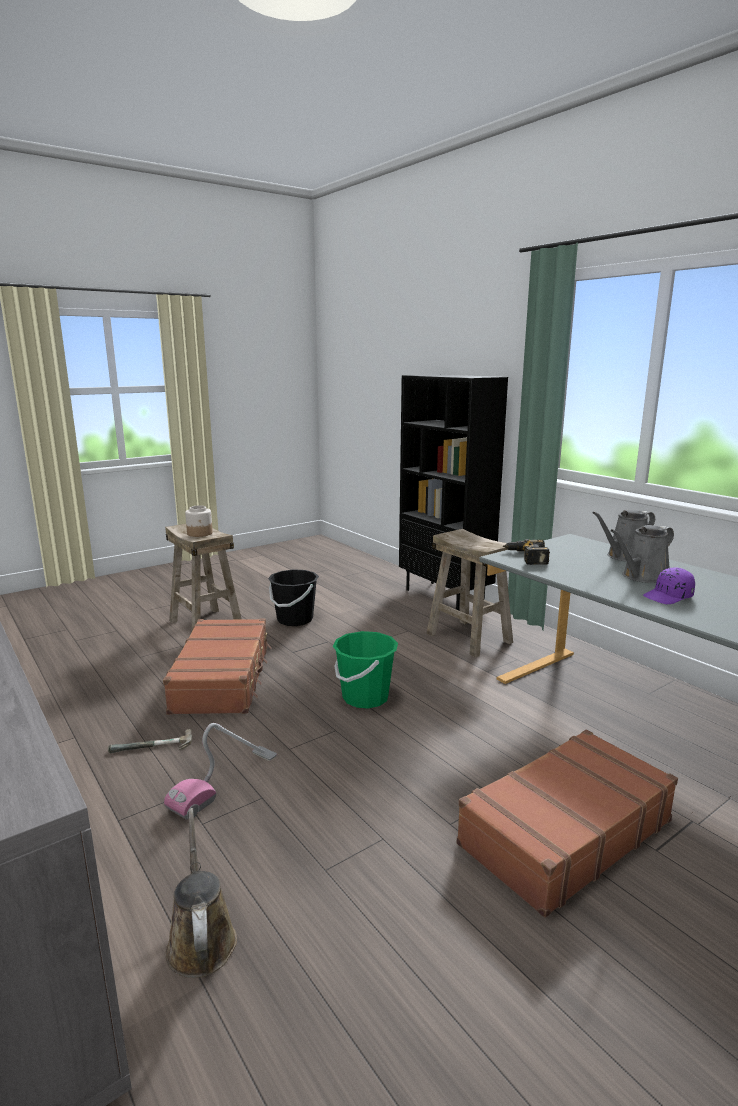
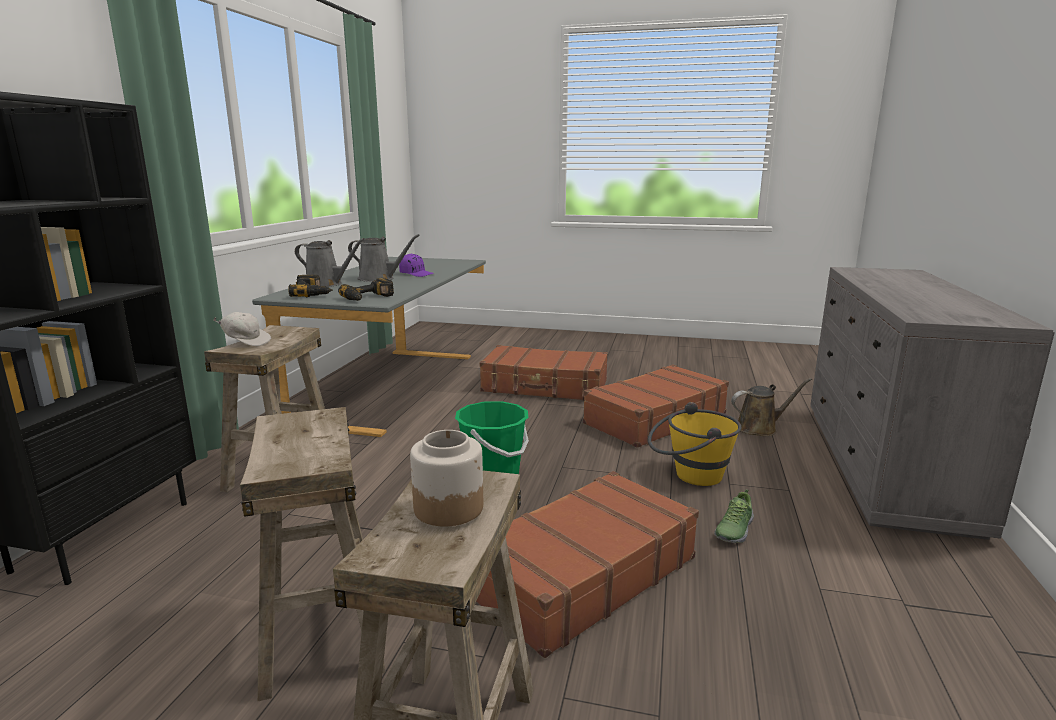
camera: 130 degrees left, 0 degrees up
hammer [108,729,192,753] -> shoe [714,489,754,543]
vacuum cleaner [164,723,277,820] -> yellow bucket [648,402,742,486]
brown watering can [166,808,237,978] -> brown watering can turned 135 degrees counterclockwise [731,378,812,436]
black bucket [268,569,319,626] -> beige stool [240,407,385,701]
none -> white cap [213,312,271,346]
none -> power drill [288,275,333,297]
none -> brown suitcase [583,364,729,448]

